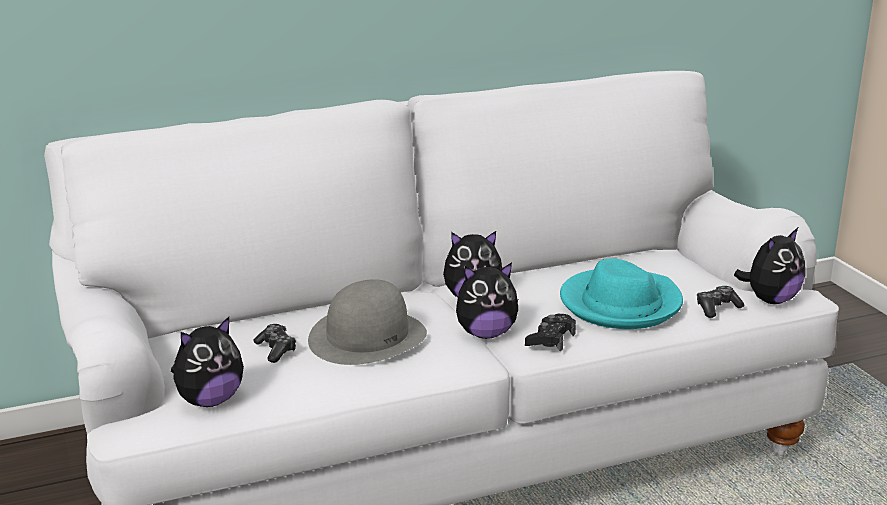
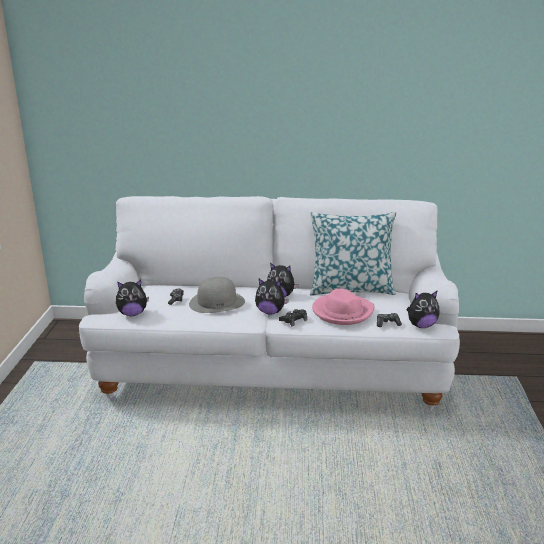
camera: 25 degrees right, 0 degrees up
turquoise hat [560,258,683,329] -> pink hat [312,289,374,325]
none -> pillow [310,212,396,296]

